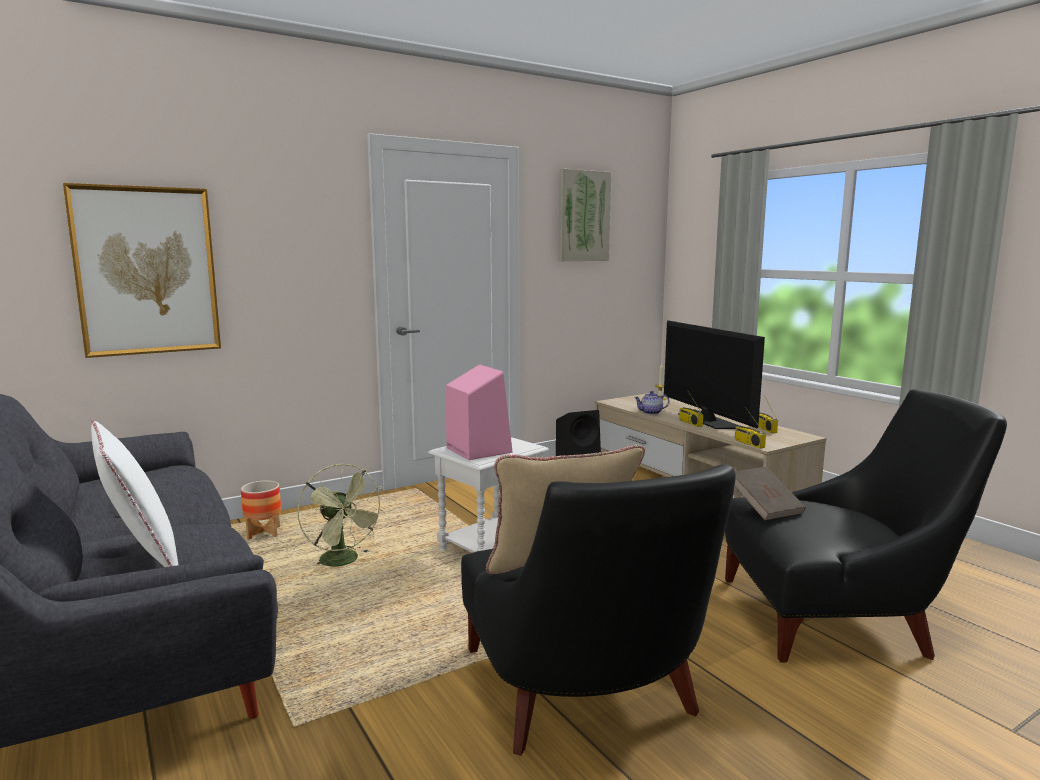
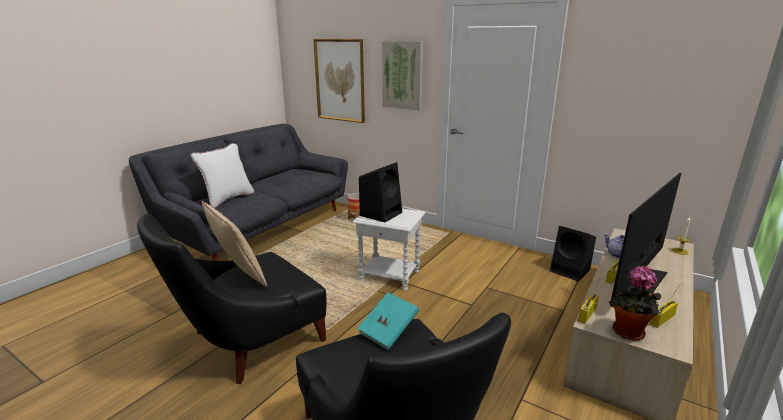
camera: 65 degrees right, 10 degrees up
green fan [298,464,385,567] -> none
pink speaker [445,364,513,460] -> black speaker [359,162,402,222]
picture [558,168,611,261] -> picture moved to [382,41,423,110]
brown book [734,467,806,520] -> turquoise book [357,292,419,350]
none -> potted plant [609,266,661,341]

